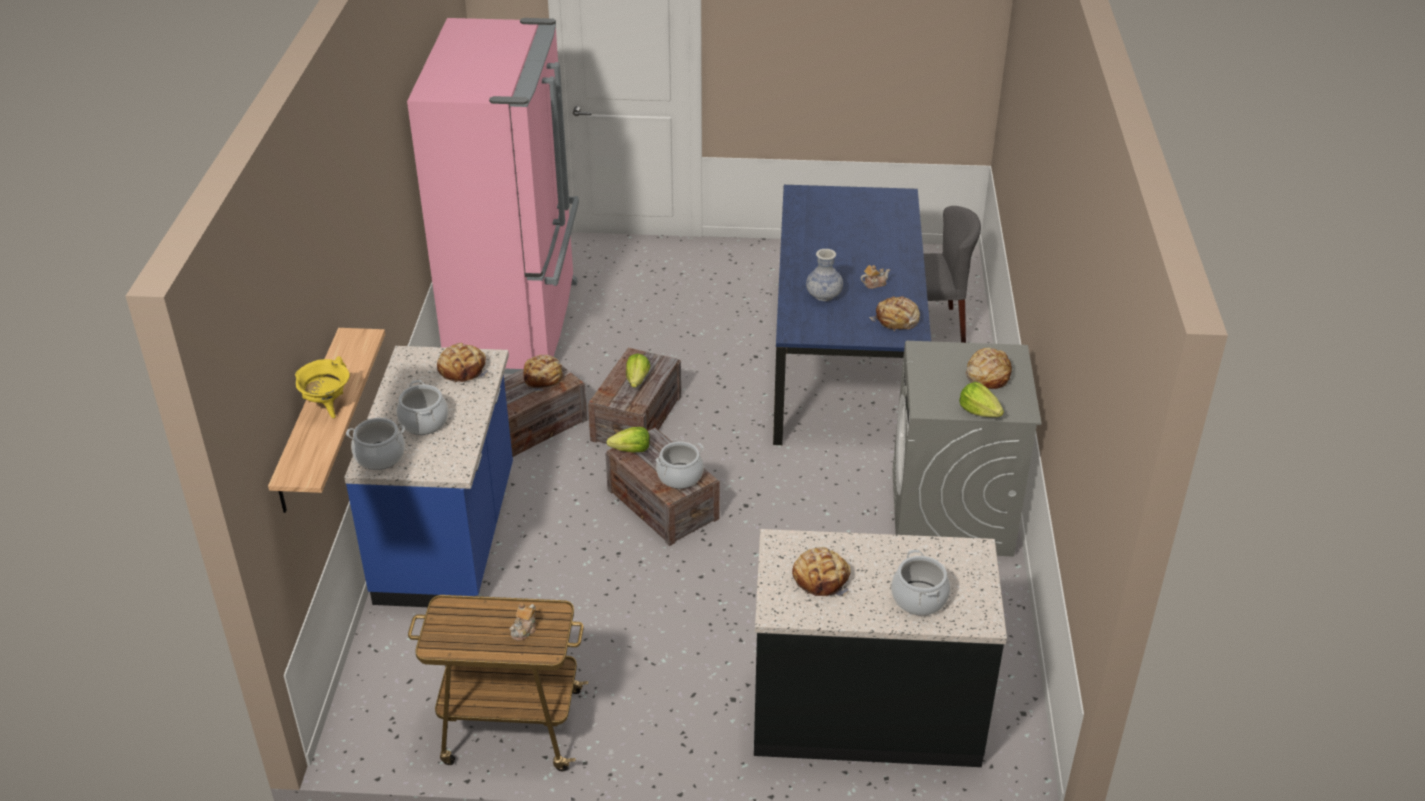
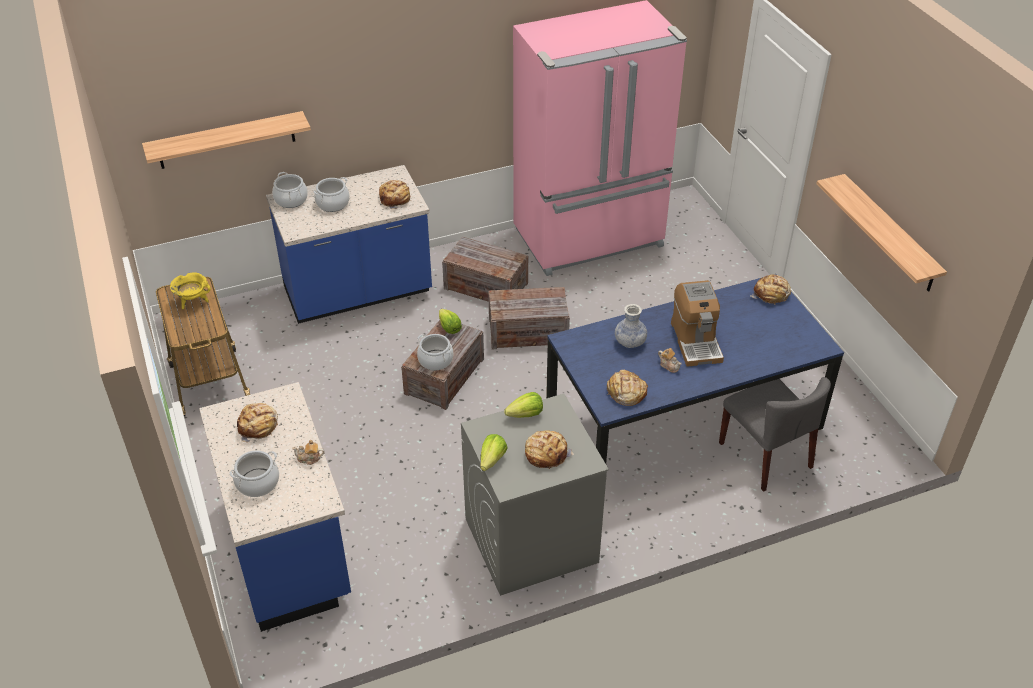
camera: 65 degrees right, 5 degrees up
yellow cooking pot [295,356,350,418] -> yellow cooking pot moved to [170,272,211,309]
teapot [510,603,536,641] -> teapot moved to [292,440,325,465]
bread [523,355,563,392] -> bread moved to [750,274,791,304]
lettuce [626,353,650,388] -> lettuce moved to [504,392,543,418]
black counter [754,529,1007,767] -> blue counter [199,382,351,632]
none -> coffee machine [671,280,724,367]
none -> shelf [816,174,947,292]

